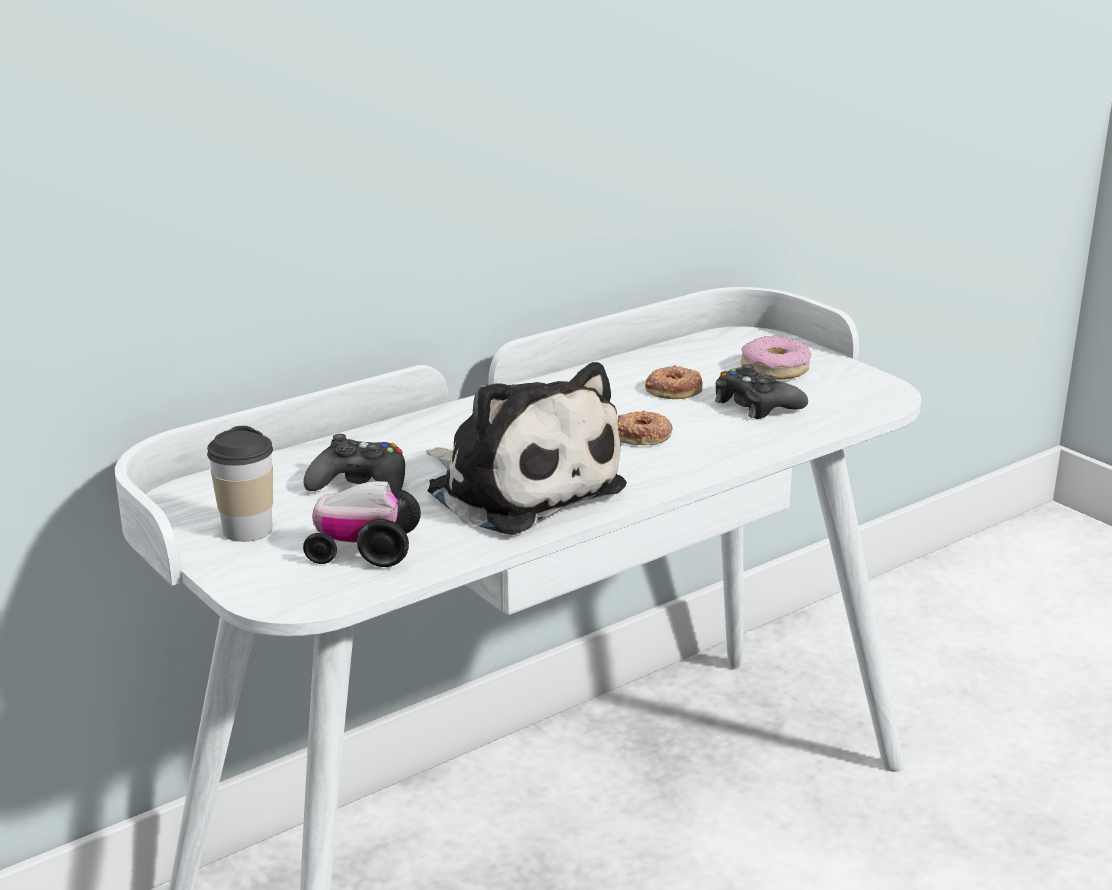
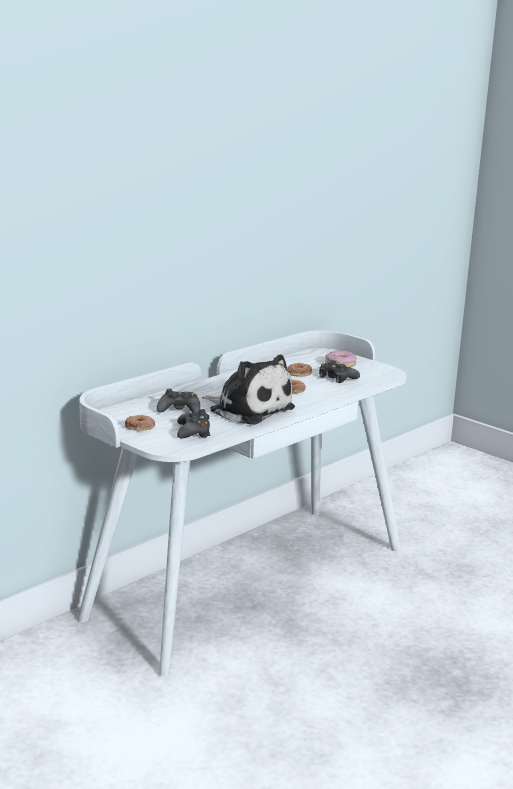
camera: 10 degrees left, 5 degrees down
cup [207,426,273,542] -> donut [125,415,155,431]
toy car [303,481,421,567] -> black game controller [177,409,211,438]

